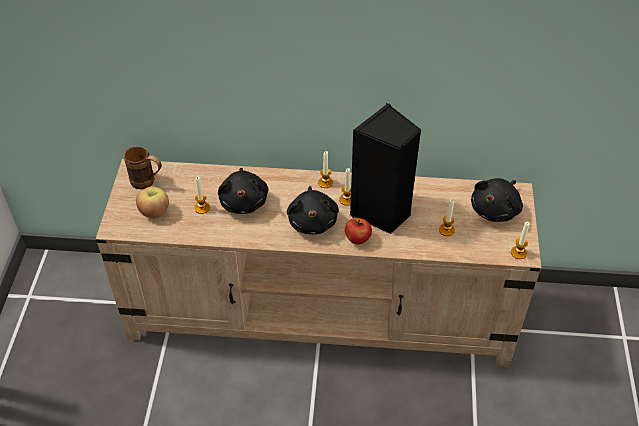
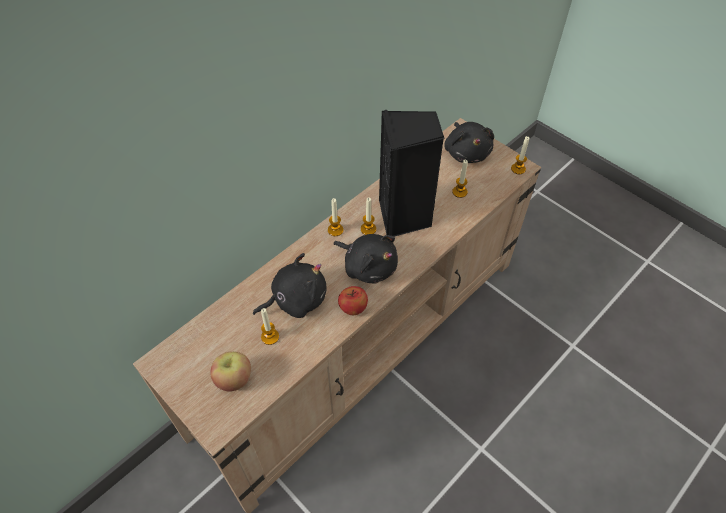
camera: 50 degrees left, 5 degrees up
brown mug [124,146,162,189] -> none
black plush toy [218,168,268,214] -> black plush toy turned 60 degrees counterclockwise [253,253,327,318]
apple [345,218,372,245] -> apple moved to [338,286,368,315]

